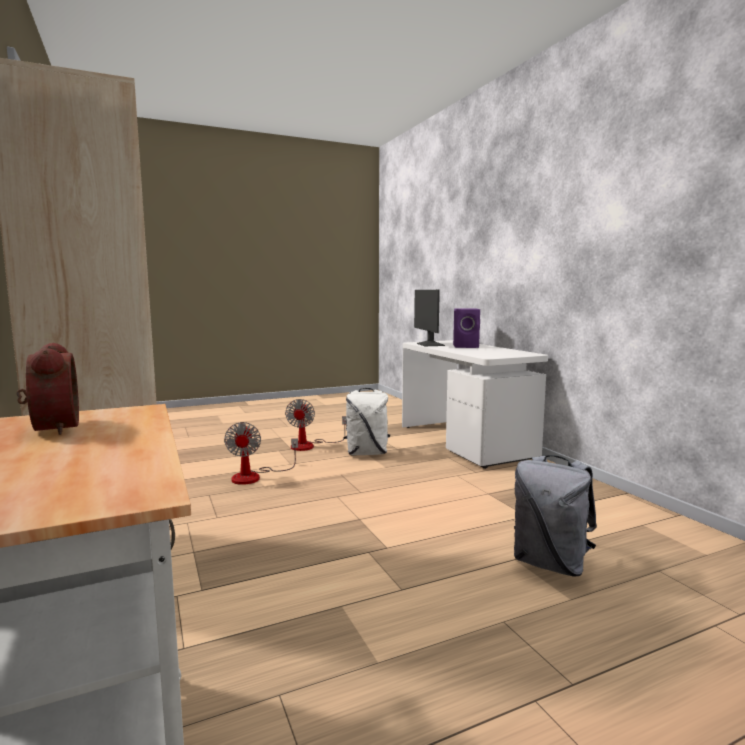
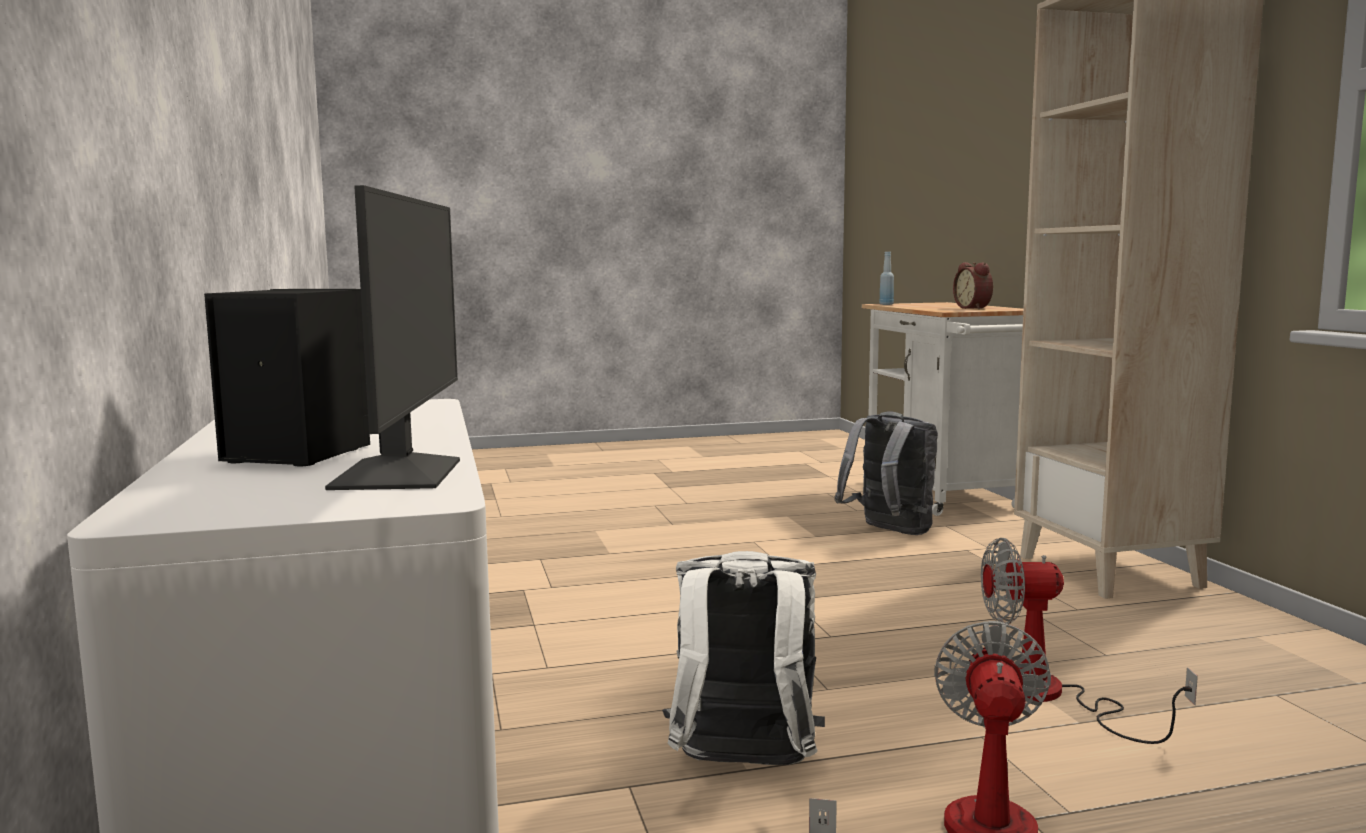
camera: 170 degrees left, 0 degrees up
fan [224,422,298,485] -> fan turned 90 degrees counterclockwise [981,538,1198,744]
purple speaker [453,309,480,348] -> black speaker [204,289,370,466]
grey backpack [514,455,597,577] -> grey backpack moved to [834,411,938,535]
none -> blue bottle [879,252,894,305]

